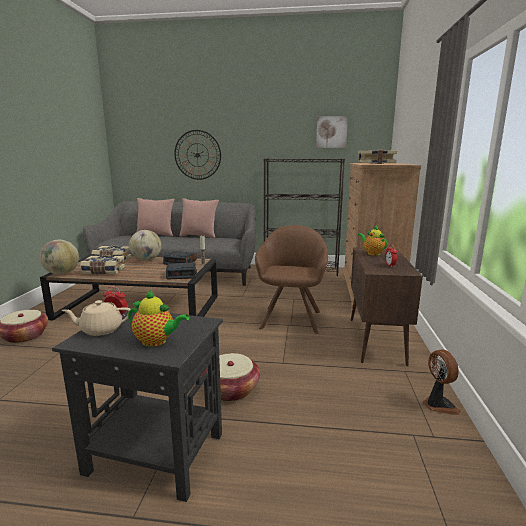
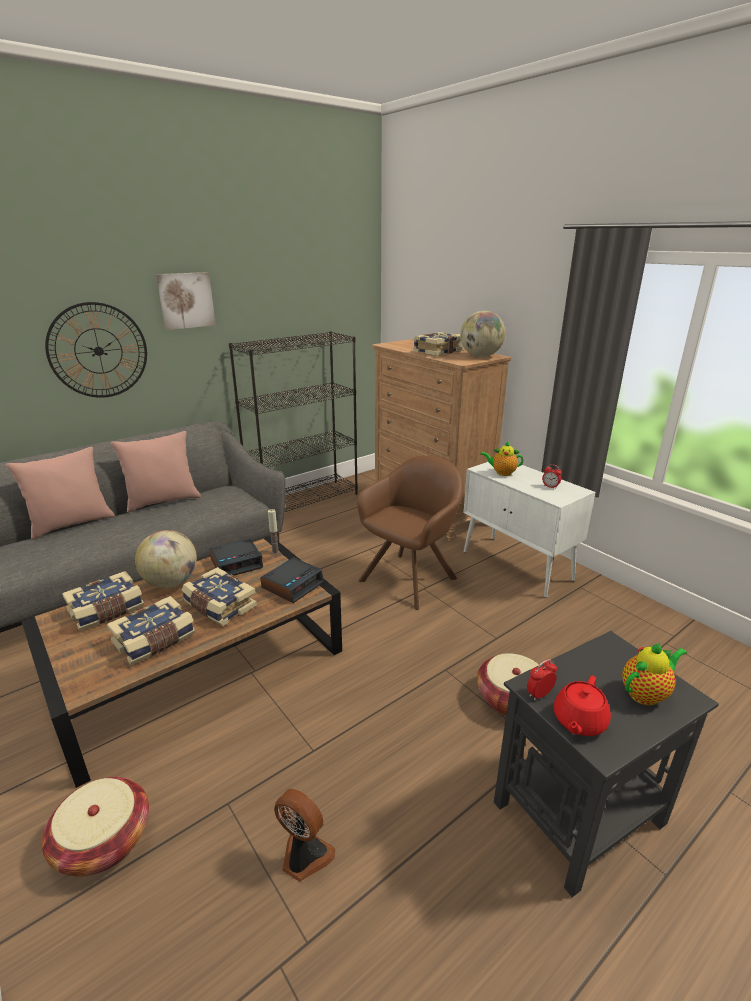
camera: 45 degrees left, 10 degrees up
globe [39,240,79,274] -> globe moved to [460,311,505,357]
beige teapot [62,300,130,336] -> red teapot [553,676,611,736]
brown armchair [255,225,328,334] -> brown armchair turned 75 degrees clockwise [357,455,464,610]
picture [316,116,348,148] -> picture moved to [156,272,216,330]
brown cabinet [351,248,423,366] -> white cabinet [463,462,595,598]
fan [423,349,461,415] -> fan moved to [274,789,336,881]
none -> book [182,567,257,626]

